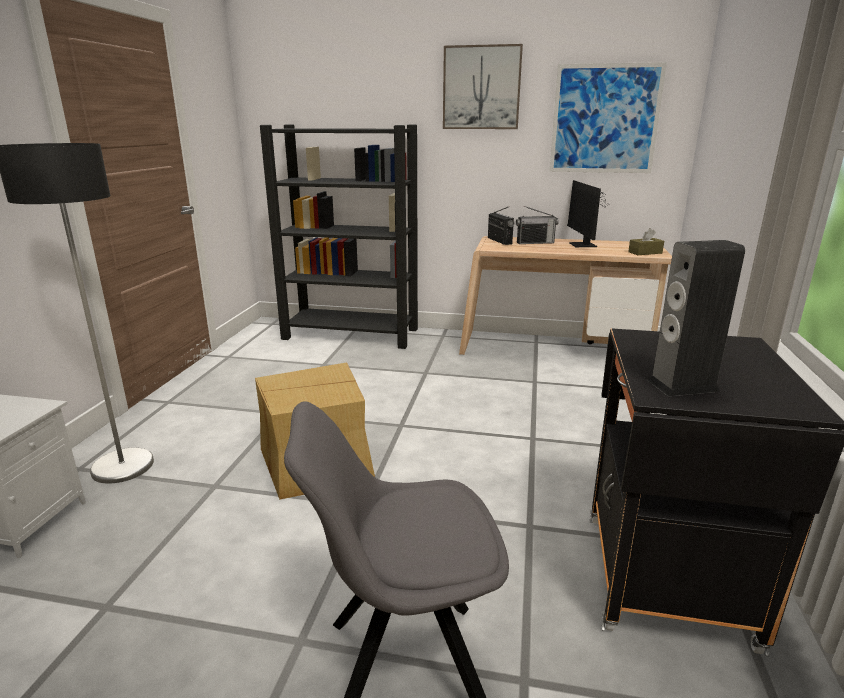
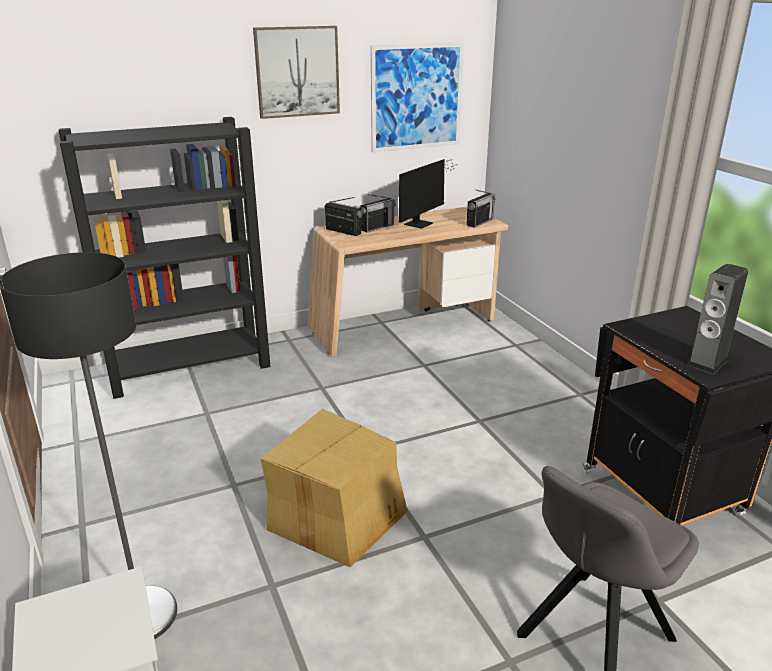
camera: 35 degrees left, 5 degrees up
monitor [567,180,607,247] -> monitor turned 105 degrees counterclockwise [399,159,457,229]
brown tissue box [628,228,664,255] -> radio [467,190,496,228]

